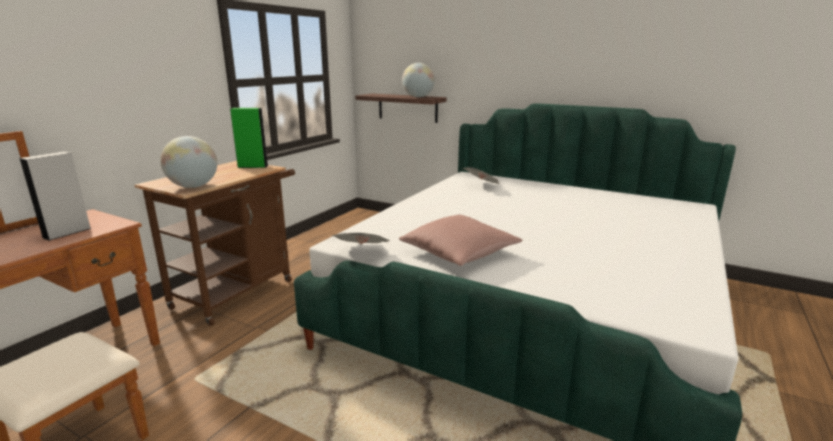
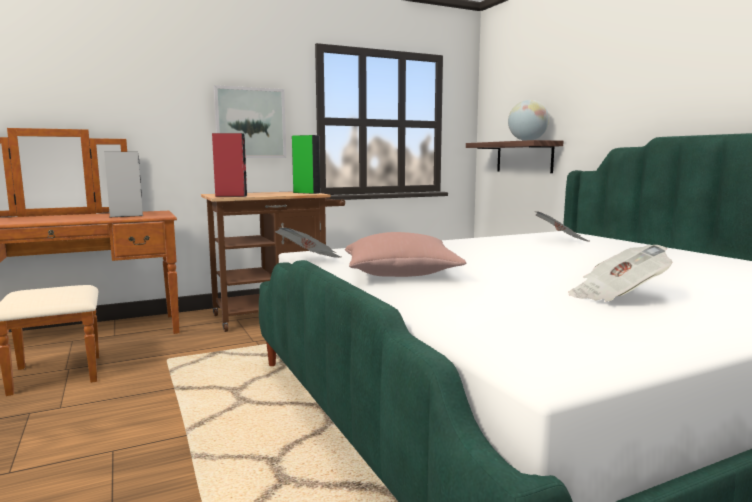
camera: 35 degrees right, 10 degrees down
globe [160,136,217,188] -> red speaker [212,133,247,197]
none -> picture [213,85,286,158]
none -> newspaper [568,245,672,301]

